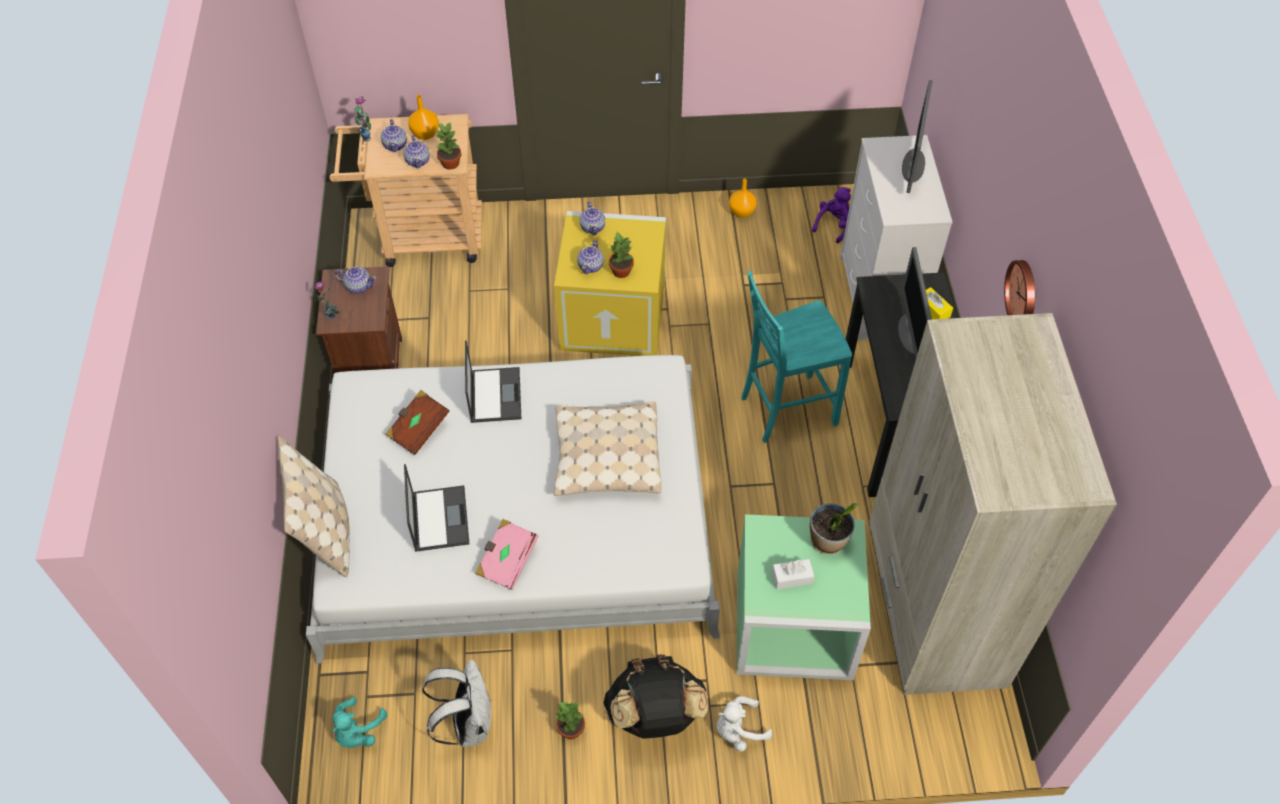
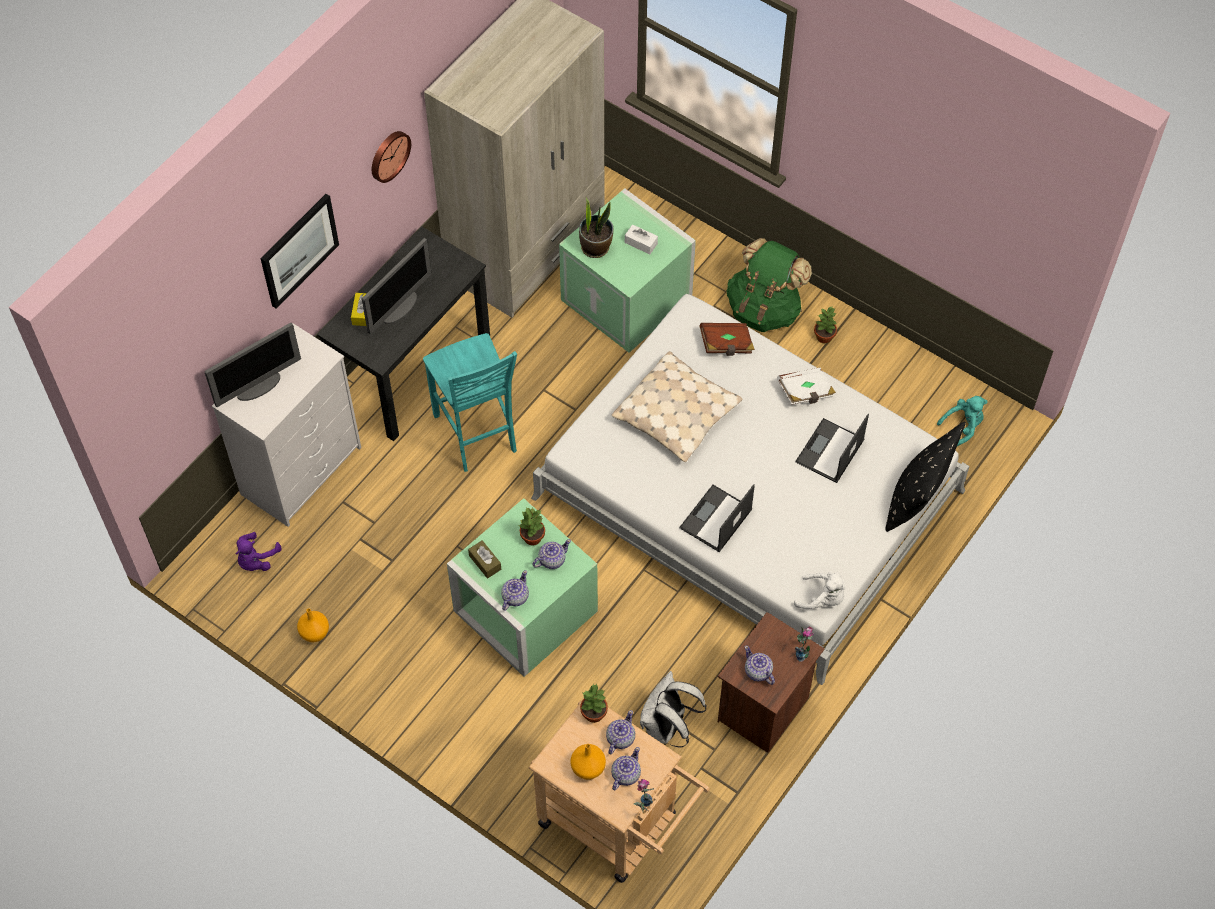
camera: 140 degrees left, 5 degrees up
beige pillow [277,436,350,577] -> black pillow [885,422,966,532]
brown book [385,390,449,455] -> brown book moved to [699,323,755,356]
white backpack [422,659,491,747] -> white backpack moved to [640,671,706,748]
pink book [475,519,539,590] -> white book [777,367,836,405]
yellow storage box [554,211,666,356] -> green storage box [447,498,598,677]
black backpack [604,655,708,739] -> green backpack [727,238,812,332]
white plush toy [717,696,772,752] -> white plush toy moved to [794,572,845,609]
turquoise chair [742,271,852,443] -> turquoise chair turned 45 degrees clockwise [423,333,517,472]
purple plush toy [812,187,851,243] -> purple plush toy turned 45 degrees counterclockwise [236,532,282,571]
none -> picture [260,194,339,309]
none -> brown tissue box [468,540,501,578]

